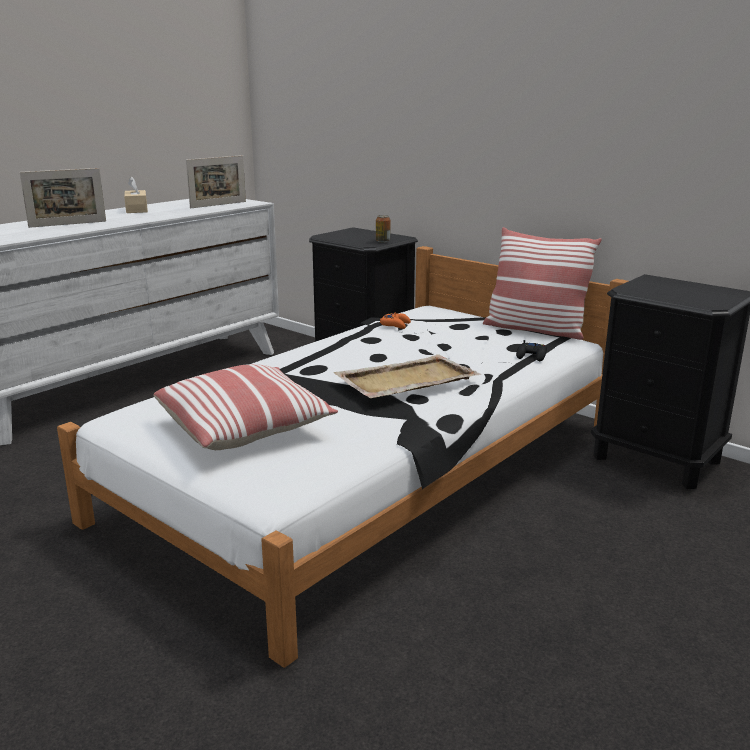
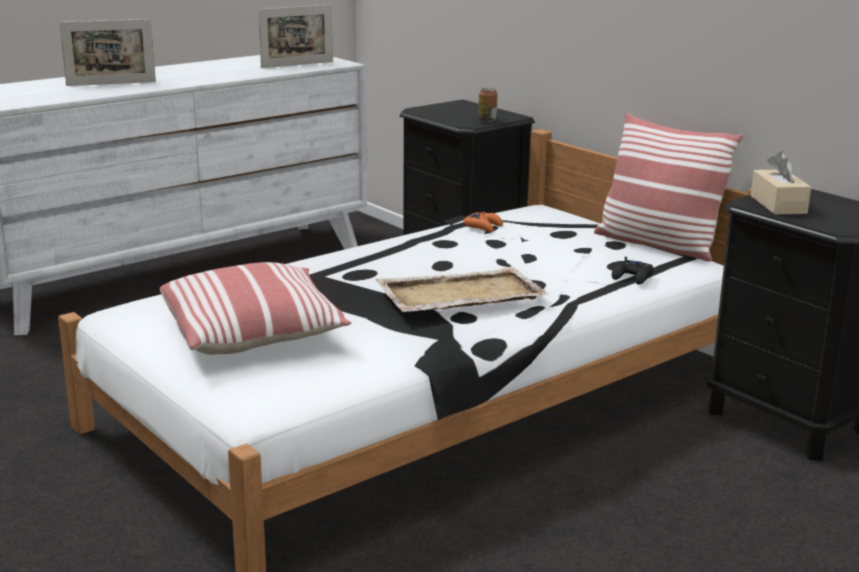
camera: 10 degrees right, 0 degrees up
beige tissue box [124,176,148,213] -> beige tissue box moved to [751,151,811,215]

